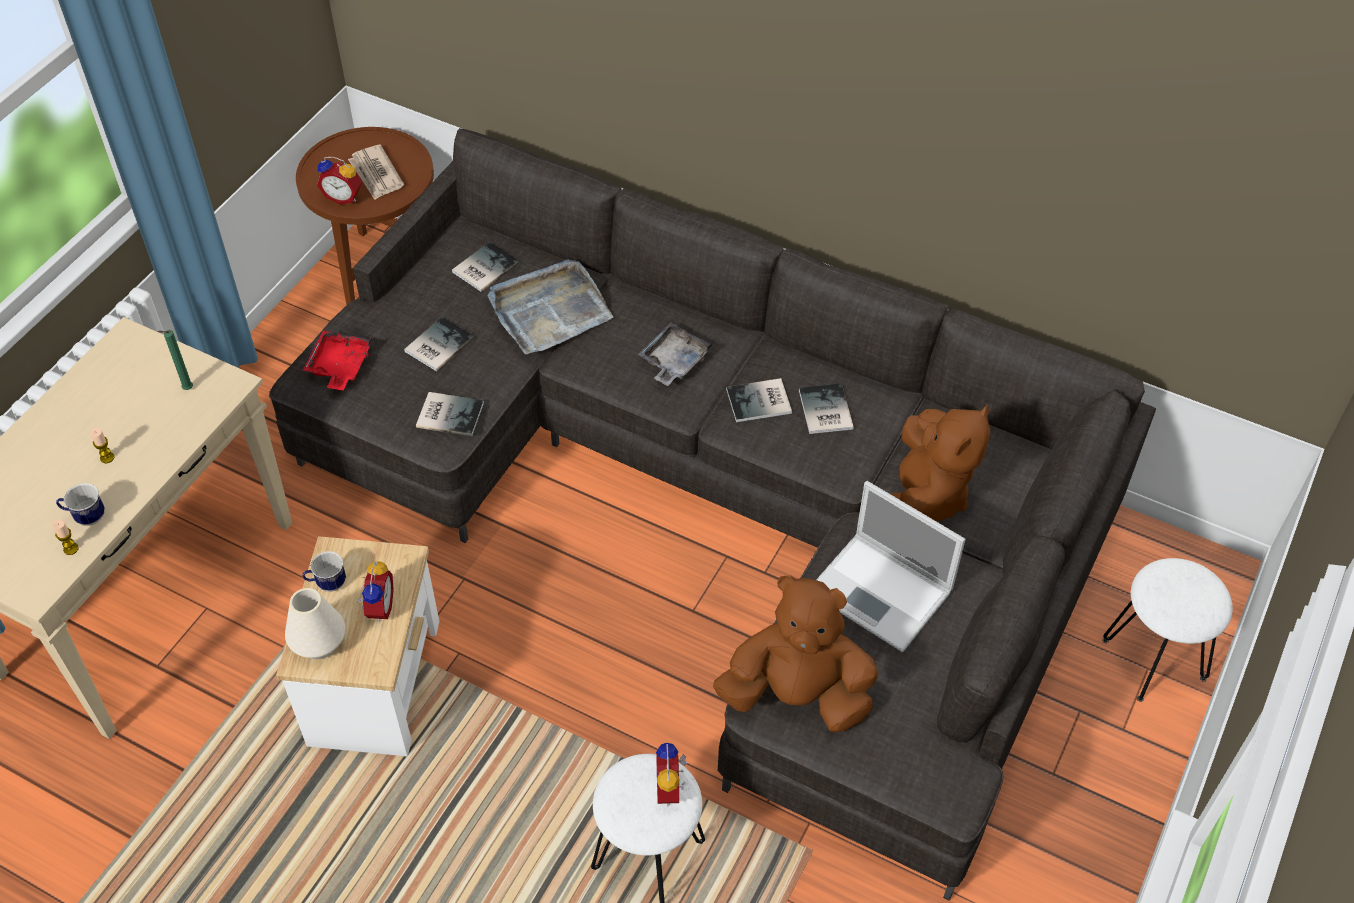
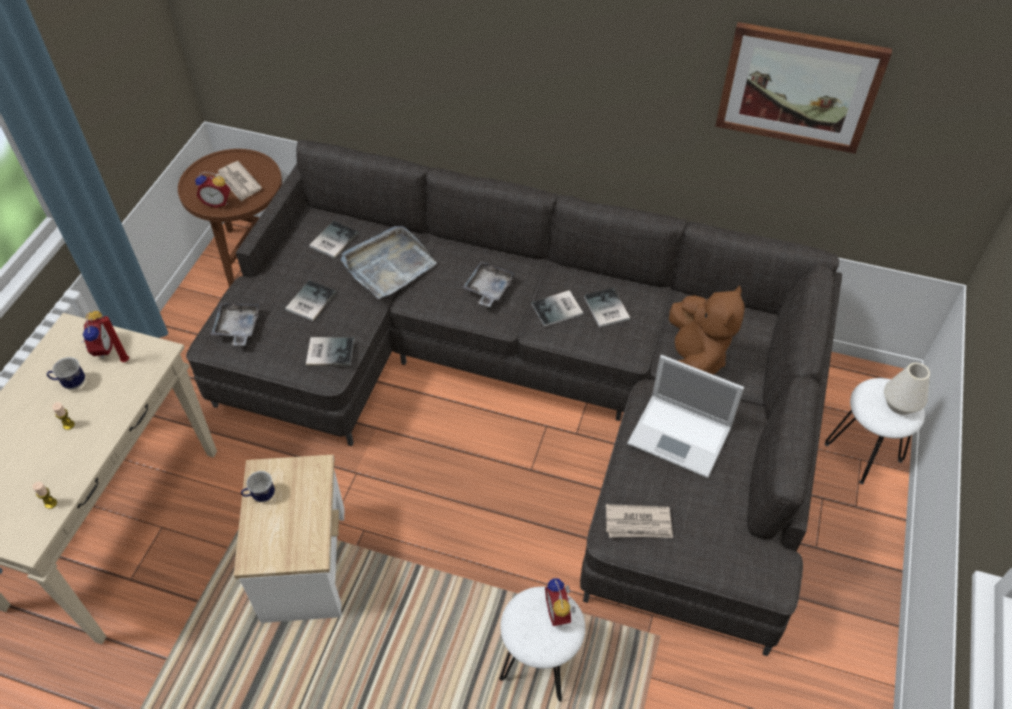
camera: 10 degrees left, 0 degrees up
mug [56,483,105,526] -> mug moved to [46,357,85,390]
green candle [158,330,193,390] -> red candle [96,316,129,362]
white vase [285,588,345,659] -> white vase moved to [884,363,930,415]
red tray [303,331,372,390] -> grey tray [210,303,259,346]
alarm clock [356,561,394,622] -> alarm clock moved to [81,310,113,359]
brown plush toy [713,575,878,732] -> newspaper [606,504,673,538]
none -> picture [715,22,892,154]

